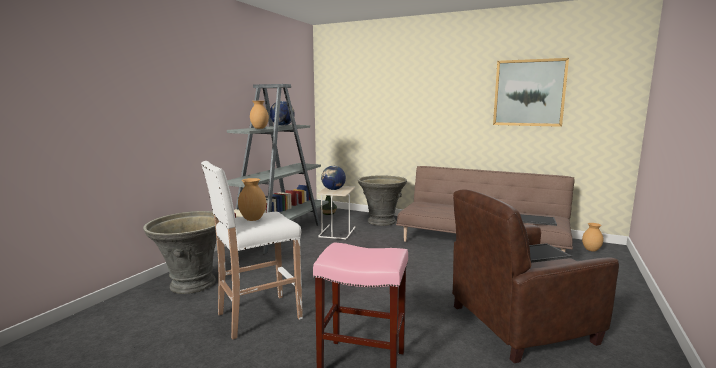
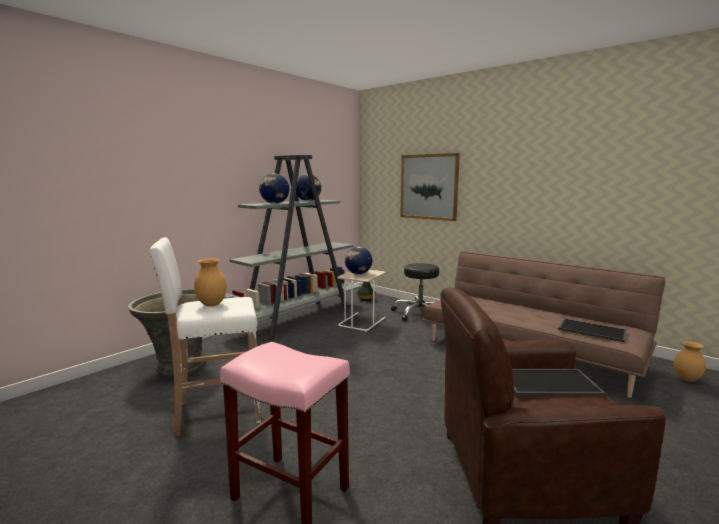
camera: 15 degrees right, 0 degrees up
brown vase [250,101,269,129] -> globe [259,173,289,204]
grey planter [358,175,407,226] -> black stool [391,263,439,321]
picture [493,58,569,127] -> picture moved to [400,153,460,221]

